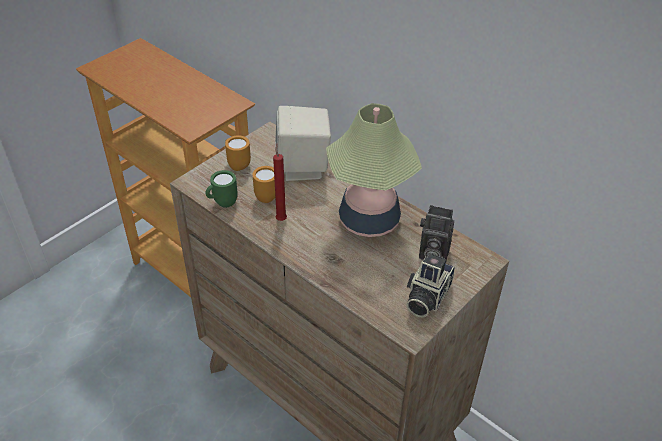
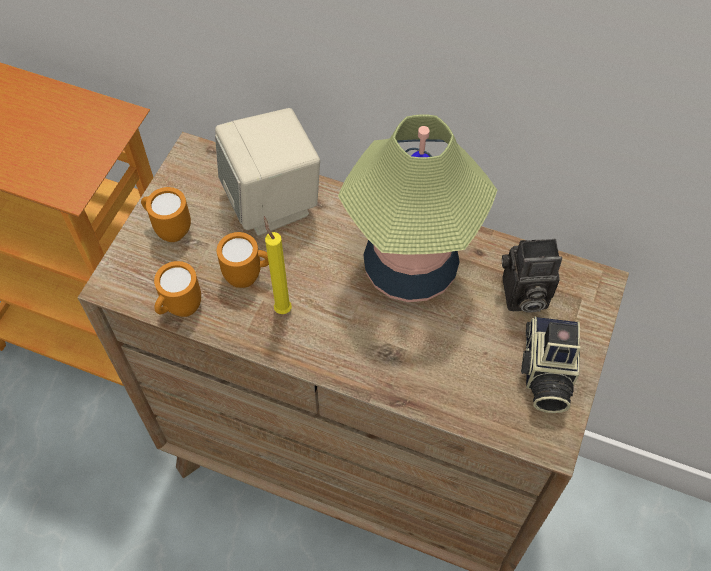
camera: 20 degrees left, 15 degrees up
green mug [205,170,238,208] -> orange mug [154,261,201,317]
red candle [273,143,287,221] -> yellow candle [264,217,292,314]

